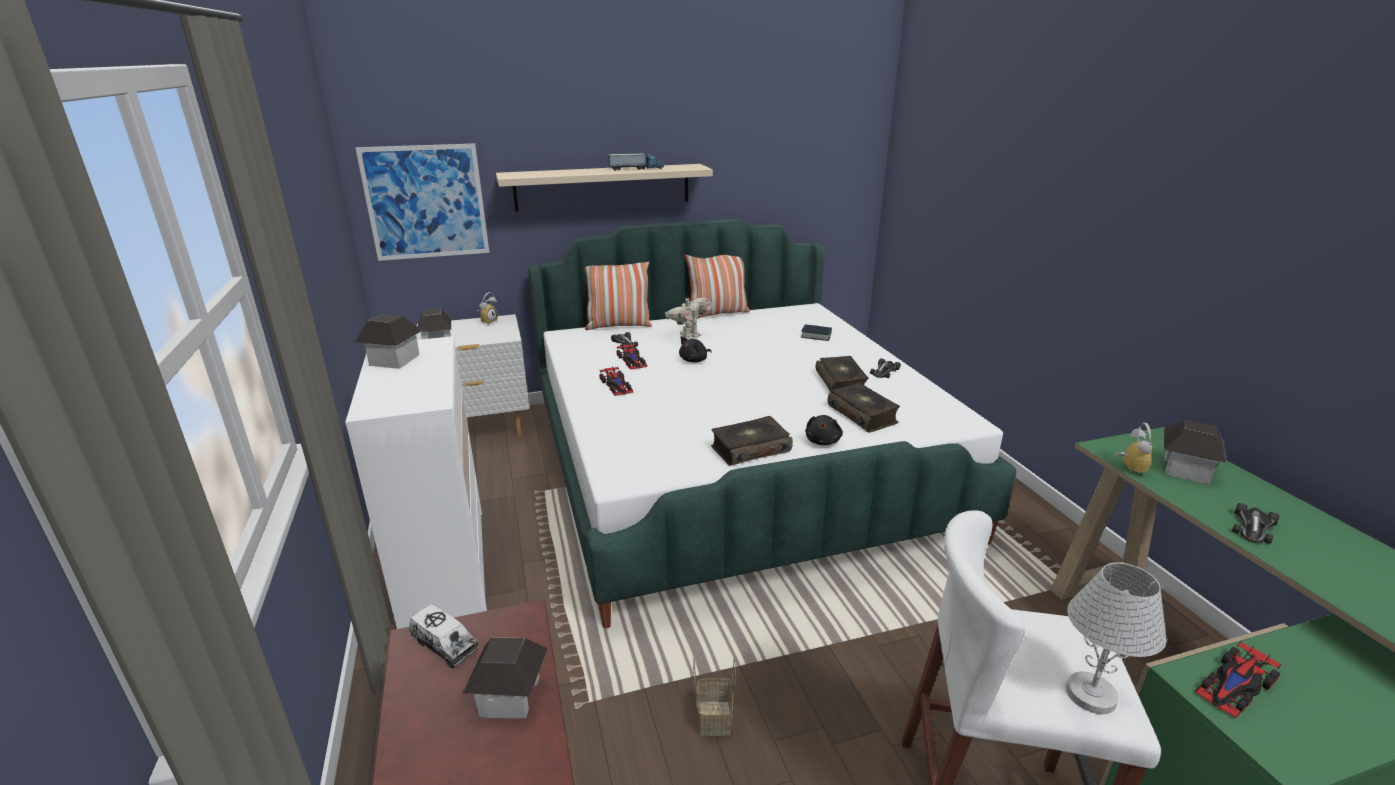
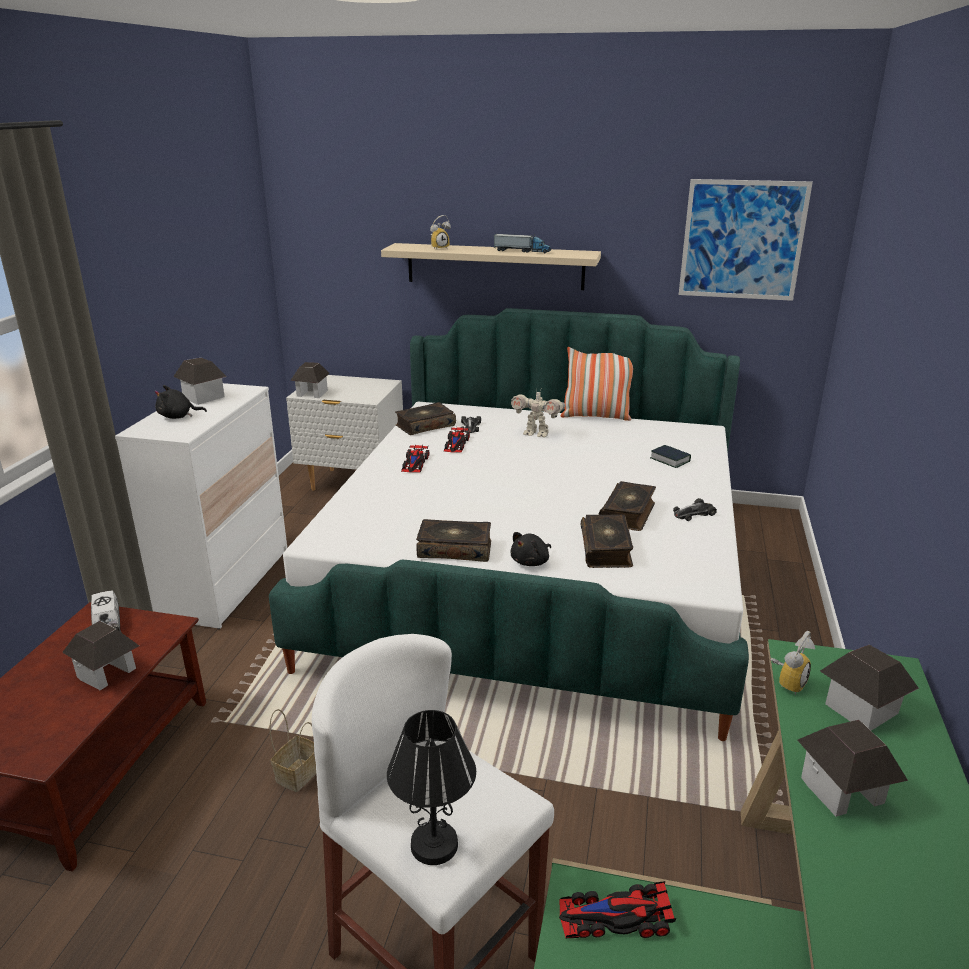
camera: 30 degrees right, 0 degrees up
picture [356,144,489,261] -> picture moved to [679,179,813,301]
alarm clock [477,292,498,325] -> alarm clock moved to [430,215,451,249]
pillow [585,261,652,330] -> none
toy robot [665,294,712,340] -> toy robot turned 45 degrees clockwise [511,387,565,437]
black plush toy [679,337,712,362] -> black plush toy moved to [154,385,207,419]
white table lamp [1066,563,1166,714] -> black table lamp [387,710,476,865]
toy car [1232,503,1279,544] -> toy house [797,720,908,817]
none -> book [395,402,456,435]

